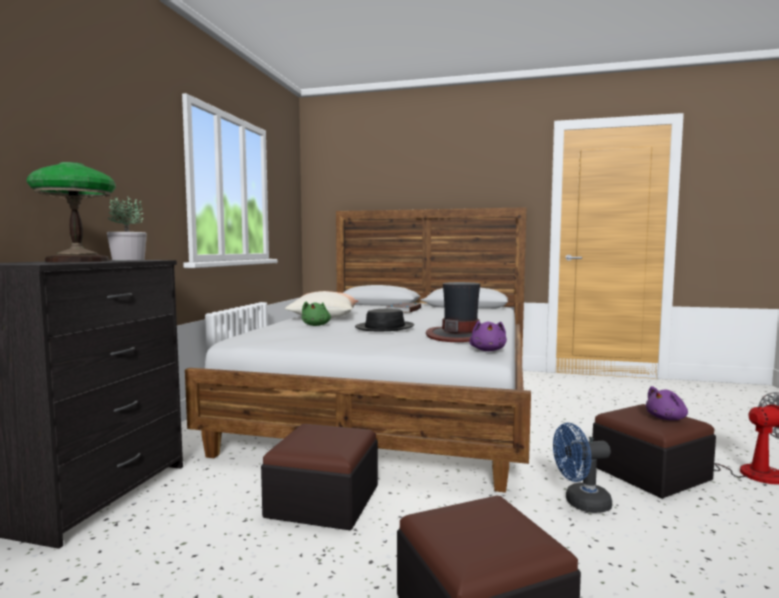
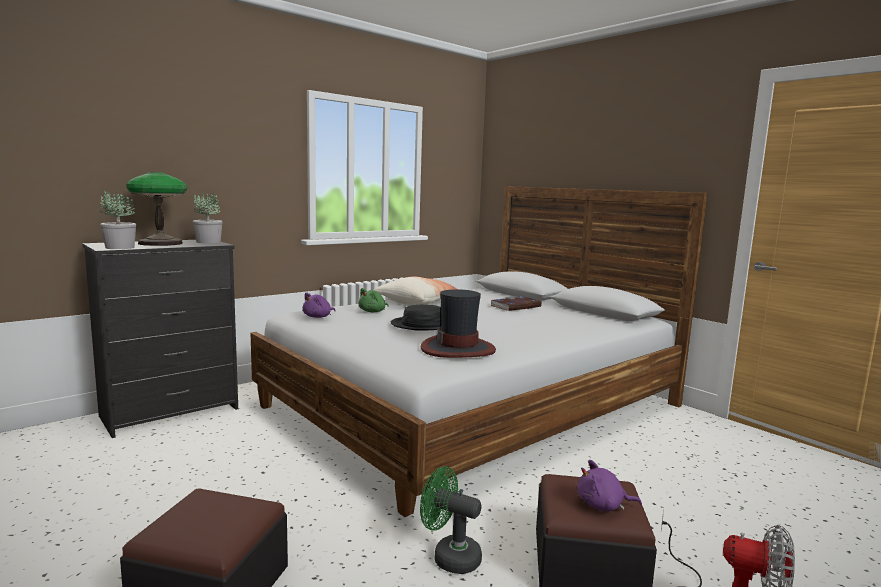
camera: 35 degrees right, 5 degrees up
ottoman [261,424,378,530] -> none
purple plush toy [469,321,507,351] -> purple plush toy moved to [302,292,336,318]
blue fan [553,423,612,513] -> green fan [420,466,482,574]
none -> potted plant [100,190,136,249]

